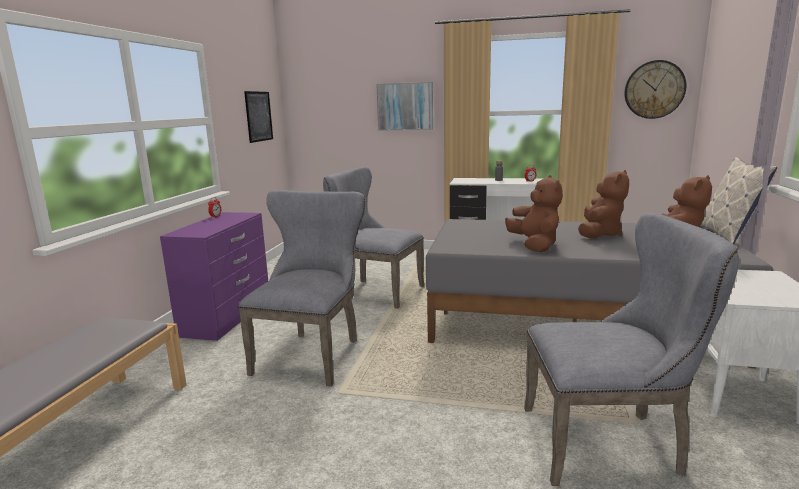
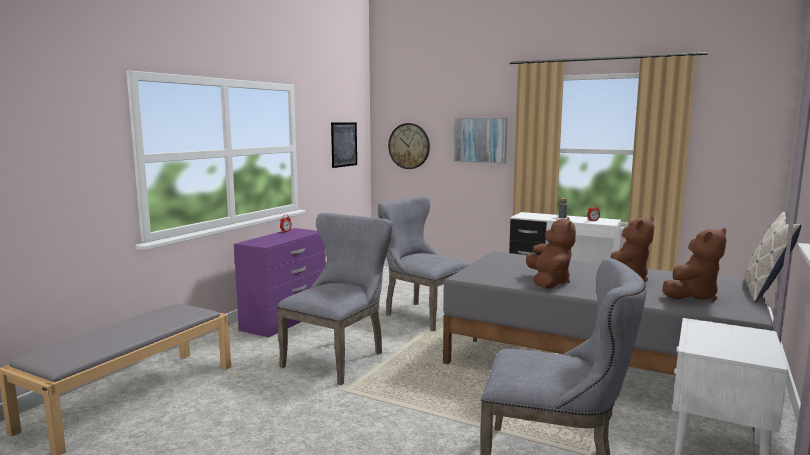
camera: 15 degrees right, 5 degrees down
wall clock [624,60,686,119] -> wall clock moved to [388,123,430,169]

